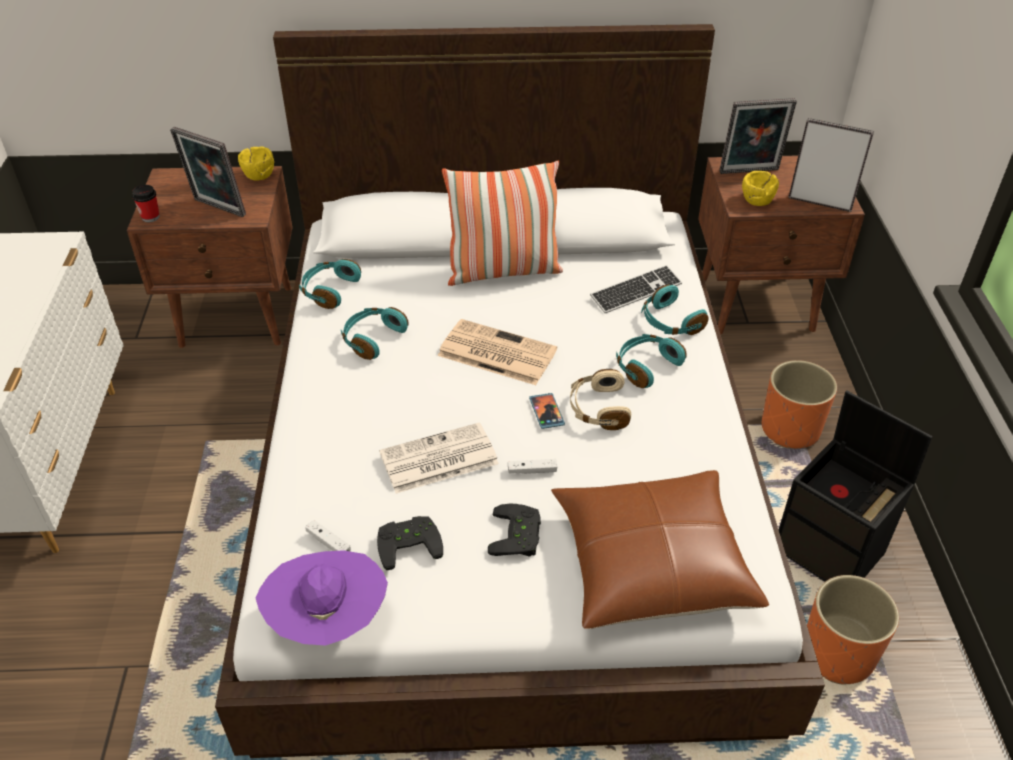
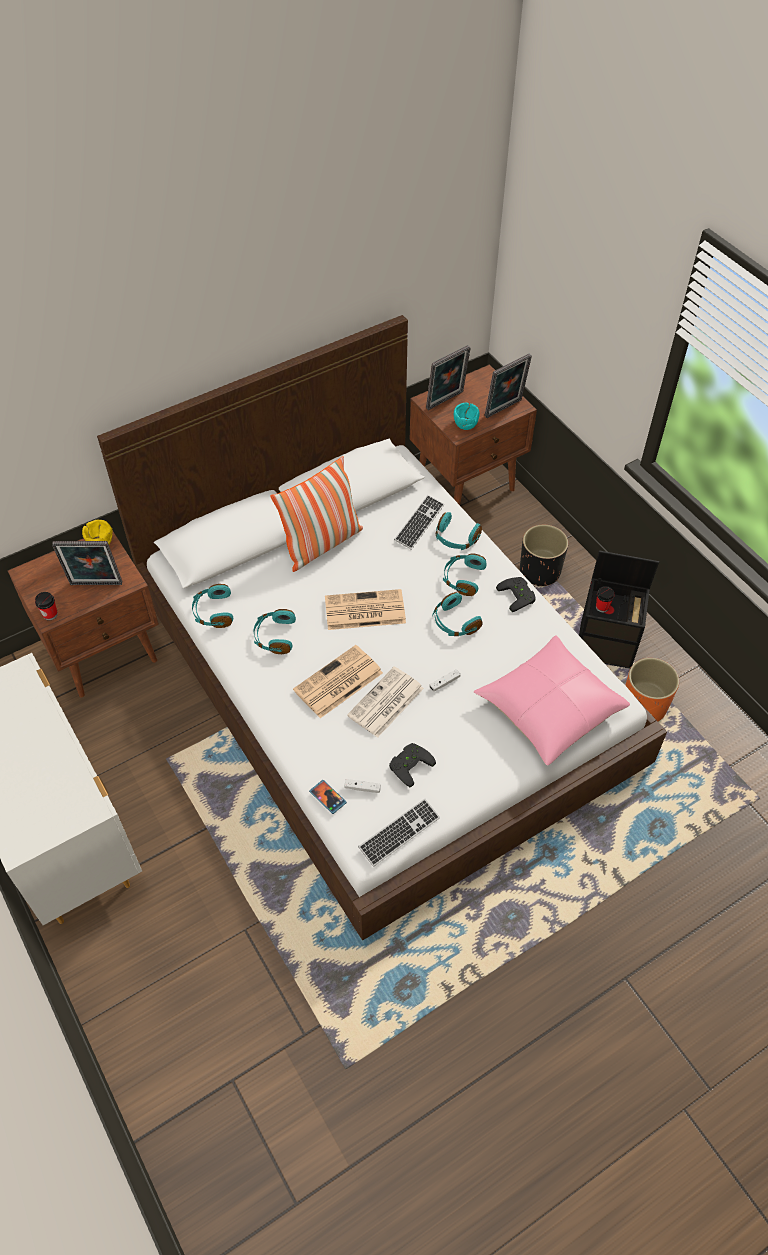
camera: 30 degrees left, 10 degrees up
purple hat [256,550,388,646] -> keyboard [358,798,440,867]
black game controller [488,504,541,557] -> black game controller moved to [496,577,536,612]
phone [529,393,565,429] -> phone moved to [309,780,347,814]
brown pillow [551,470,769,629] -> pink pillow [474,635,630,765]
beige headphones [570,369,631,430] -> turquoise headphones [432,592,483,636]
yellow bowl [742,171,779,206] -> turquoise bowl [454,403,480,430]
orange planter [762,360,837,449] -> black planter [520,525,568,587]
picture frame [788,118,874,212] -> picture frame turned 150 degrees clockwise [484,354,532,418]
none -> newspaper [293,645,383,718]
none -> cup [596,586,615,612]

